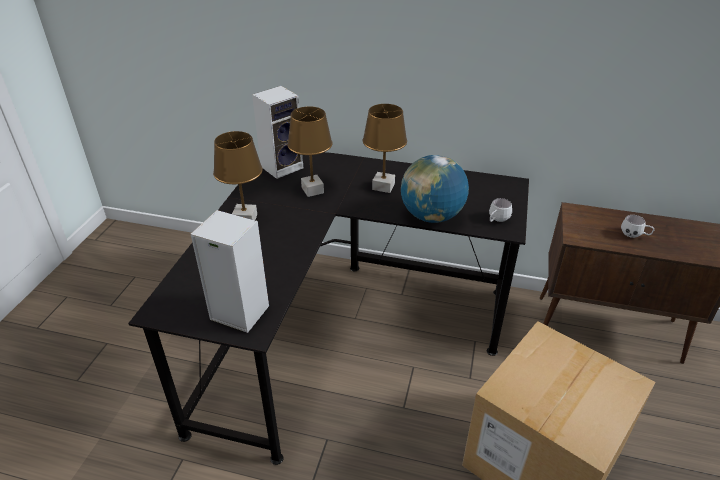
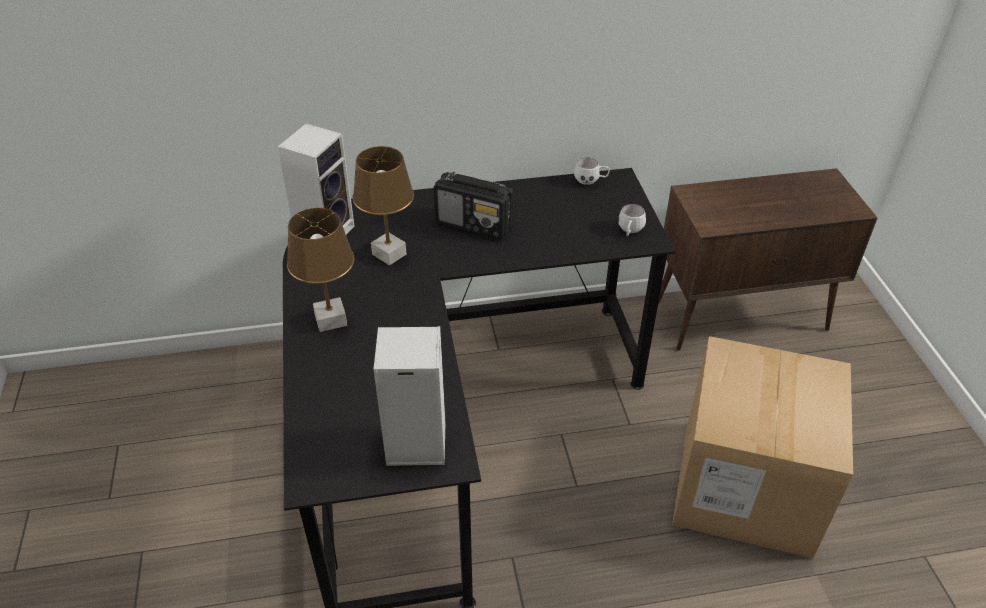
camera: 25 degrees left, 5 degrees up
brown table lamp [363,104,407,193] -> radio [434,172,513,239]
globe [401,155,469,223] -> none
white mug [621,215,654,238] -> white mug moved to [574,157,610,185]

